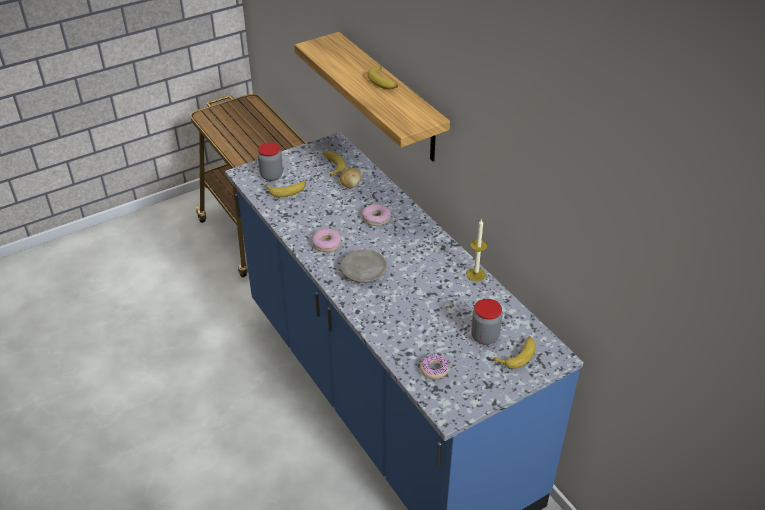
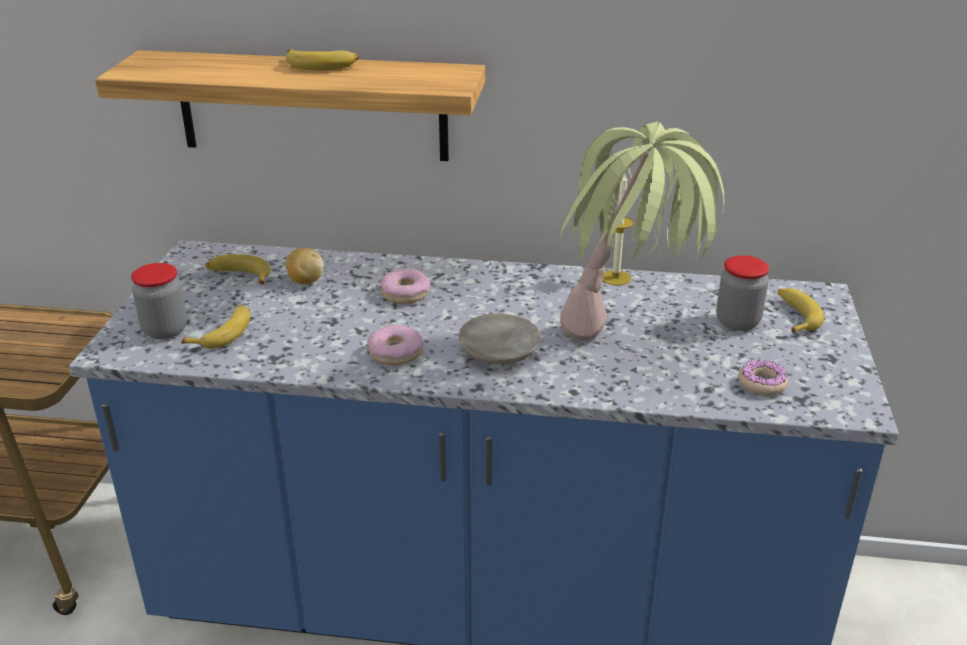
camera: 50 degrees left, 10 degrees down
none -> potted plant [560,121,725,340]

